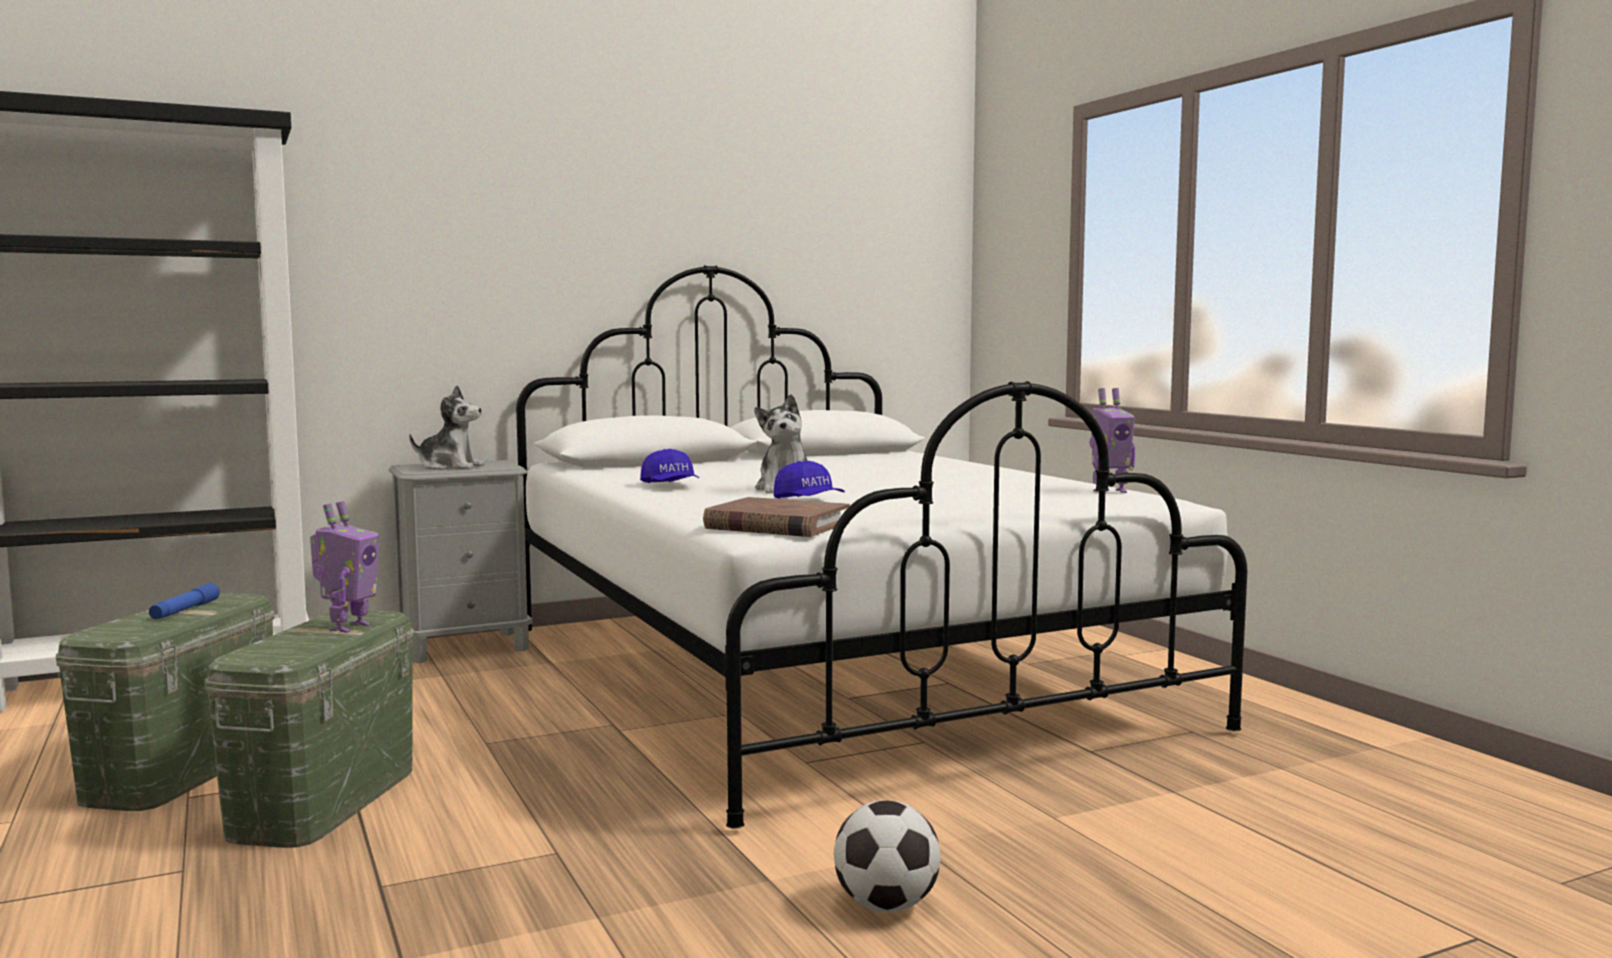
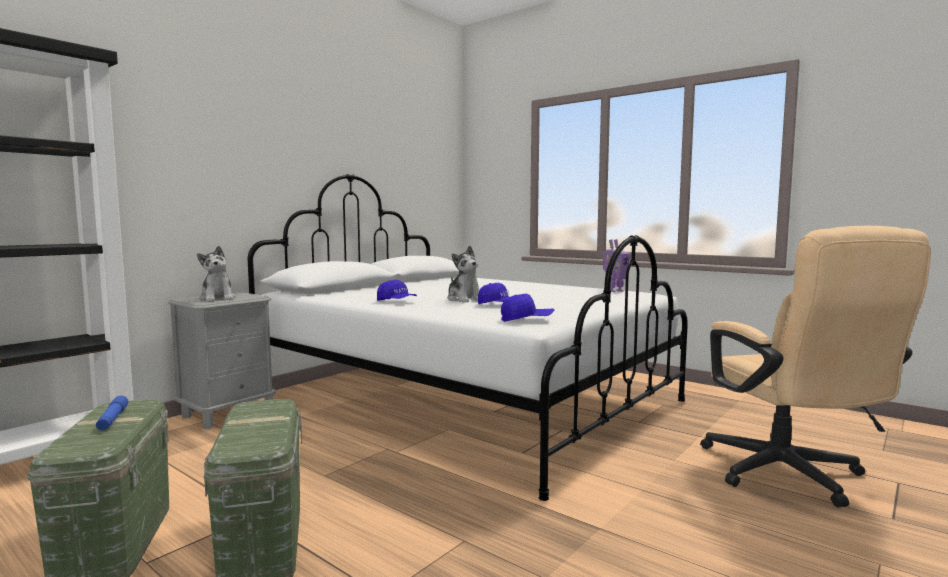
camera: 25 degrees left, 0 degrees up
toy robot [310,501,379,633] -> none
plush toy [409,385,485,470] -> plush toy turned 75 degrees clockwise [197,246,236,301]
brown book [703,497,850,537] -> blue cap [501,294,554,322]
football [834,801,941,912] -> none
none -> beige office chair [700,226,931,507]

